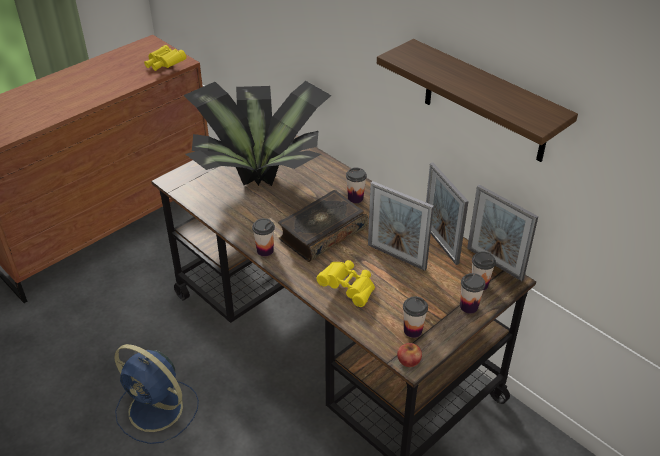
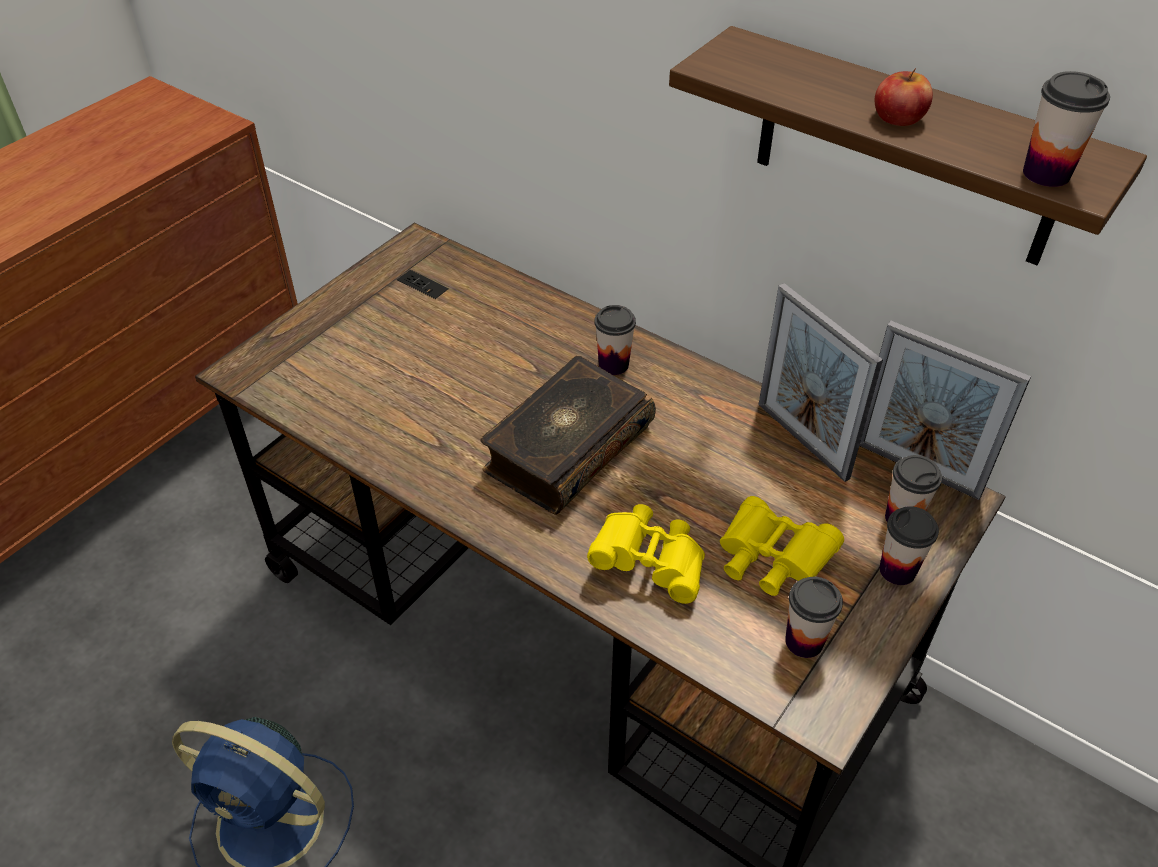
camera: 10 degrees left, 5 degrees up
yellow binoculars [144,45,186,71] -> yellow binoculars moved to [720,496,844,596]
potted plant [183,81,332,186] -> none
cup [252,218,275,256] -> cup moved to [1023,71,1110,187]
picture frame [368,181,434,271] -> none
apple [397,343,422,367] -> apple moved to [875,68,933,126]

